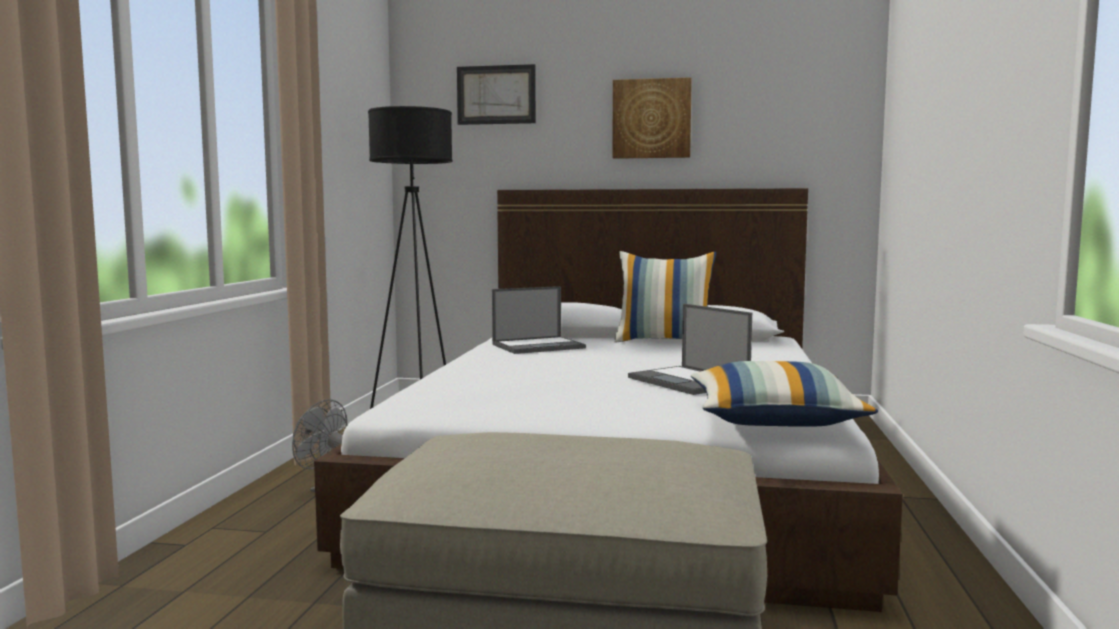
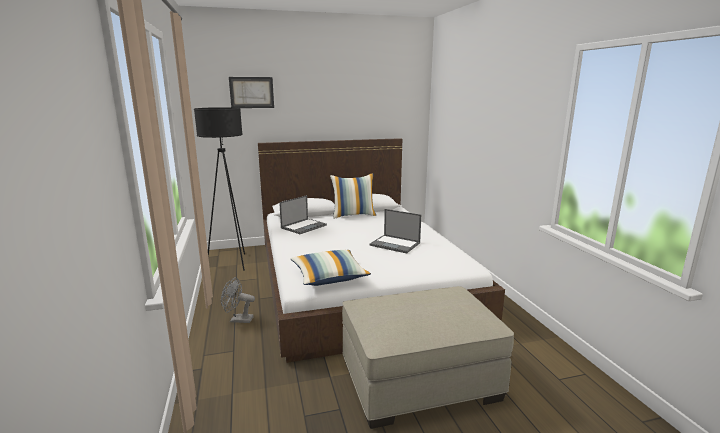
camera: 25 degrees left, 10 degrees up
picture [612,77,692,159] -> none
pillow [691,361,878,427] -> pillow moved to [290,250,371,286]

